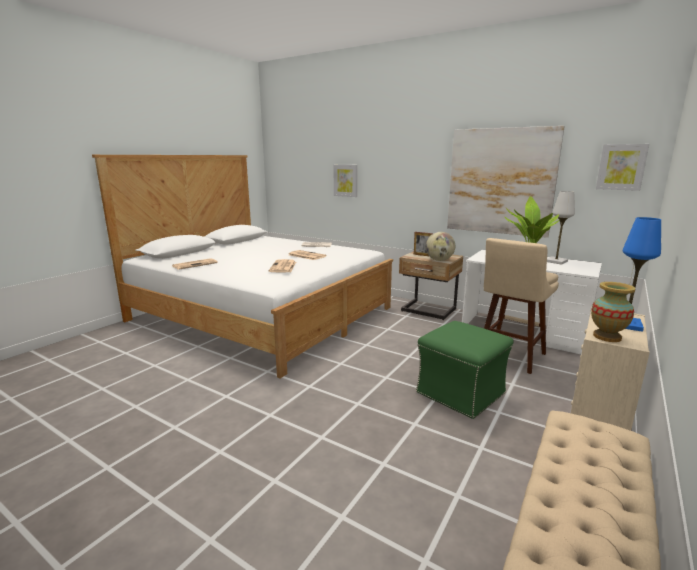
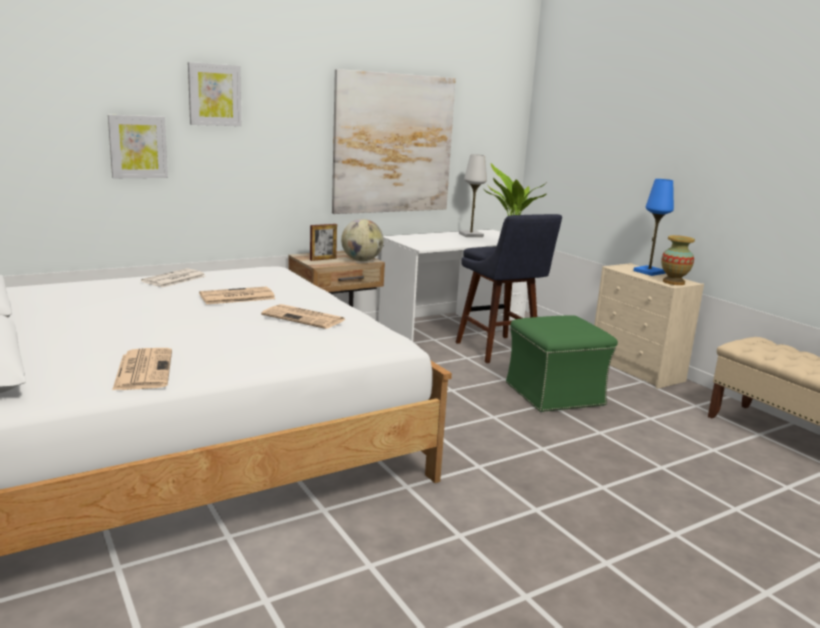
camera: 65 degrees left, 0 degrees up
beige stool [484,238,559,374] -> blue stool [455,214,562,363]
picture [596,144,649,191] -> picture moved to [188,62,241,126]

